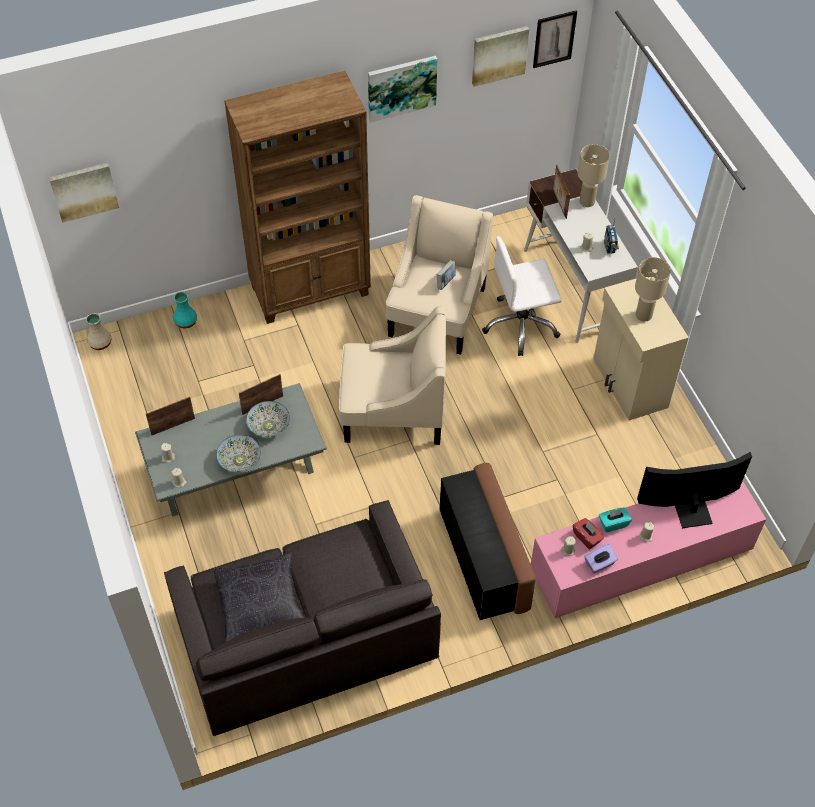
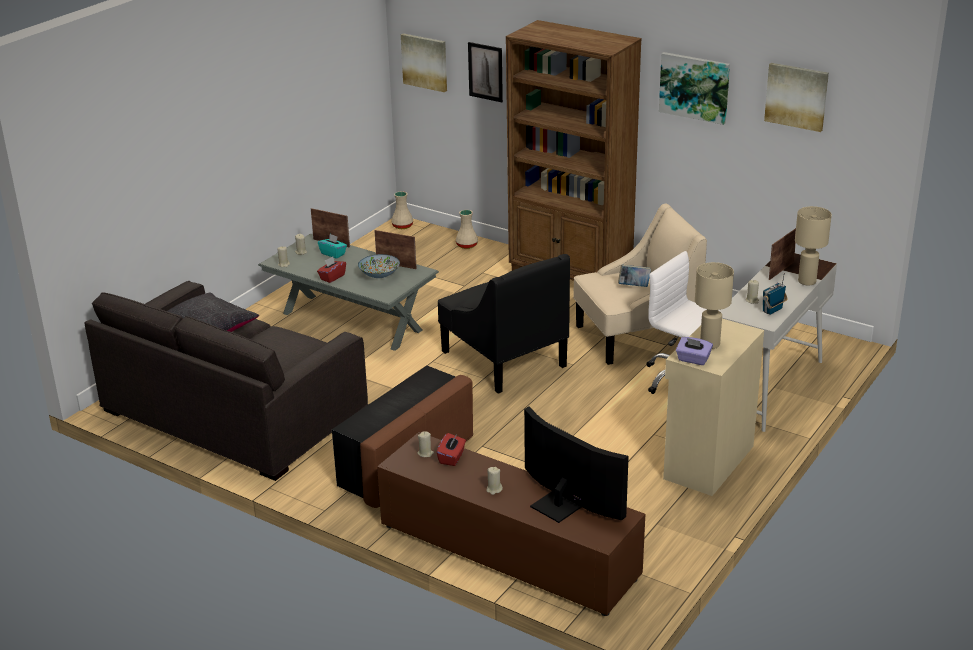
camera: 55 degrees right, 25 degrees down
turquoise vase [173,291,197,328] -> beige vase [456,210,478,249]
bowl [216,435,261,472] -> red tissue box [317,256,346,283]
beige armchair [339,306,446,445] -> black armchair [438,254,570,394]
pink tv stand [531,481,766,618] -> brown tv stand [377,432,645,616]
picture [533,10,577,68] -> picture moved to [468,42,503,102]
purple tissue box [585,544,618,574] -> purple tissue box moved to [676,337,713,365]
turquoise tissue box [599,508,632,533] -> turquoise tissue box moved to [318,234,347,259]

